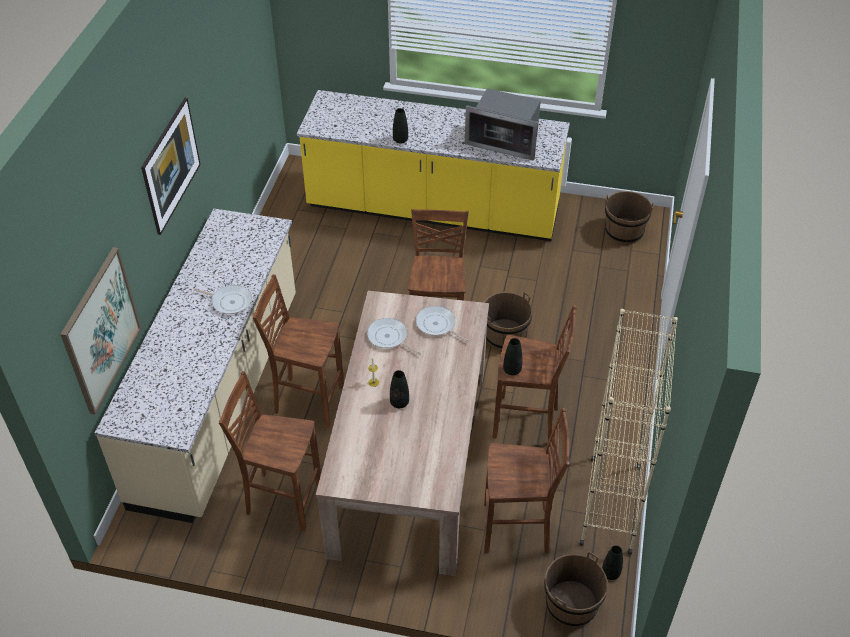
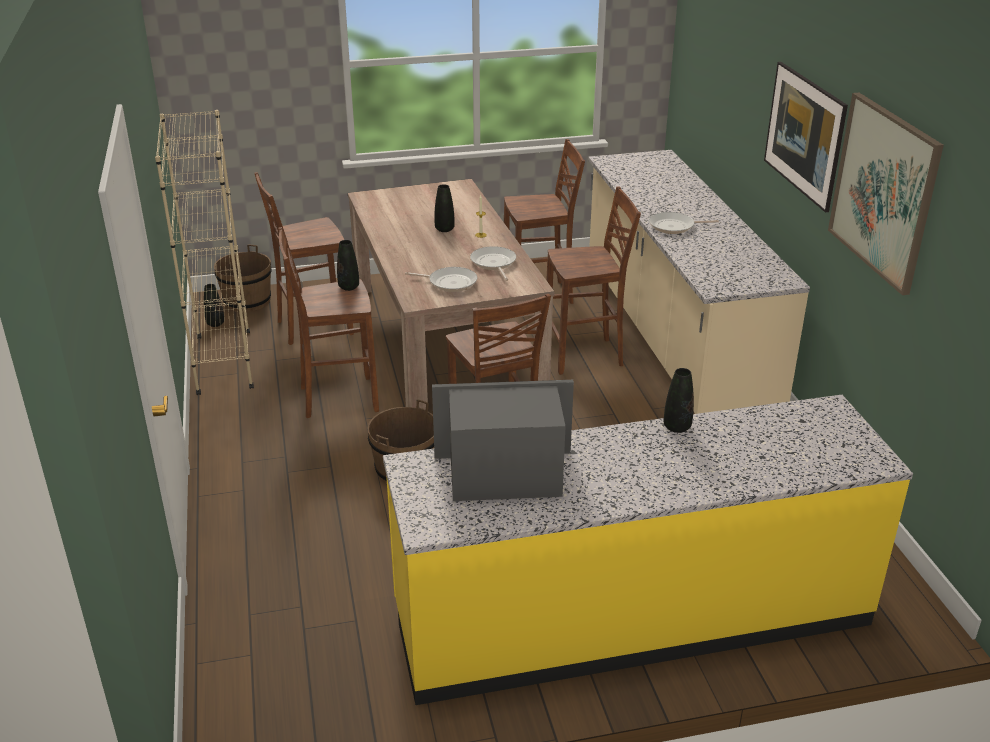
camera: 155 degrees right, 15 degrees down
picture [60,247,142,415] -> picture moved to [828,93,944,295]
frying pan [367,318,421,355] -> frying pan turned 120 degrees counterclockwise [470,246,516,281]
brown bucket [605,191,654,244] -> none

